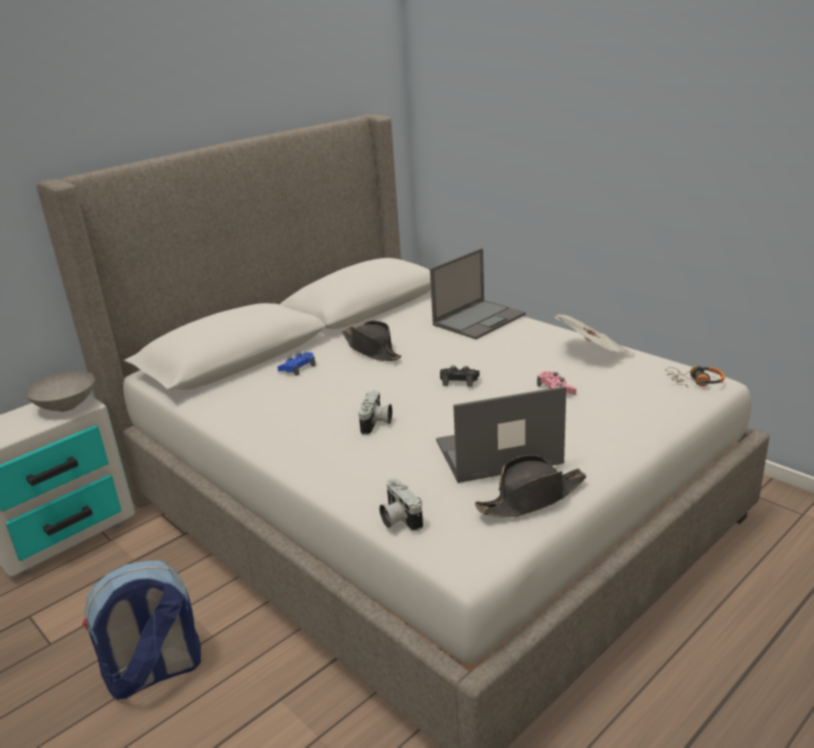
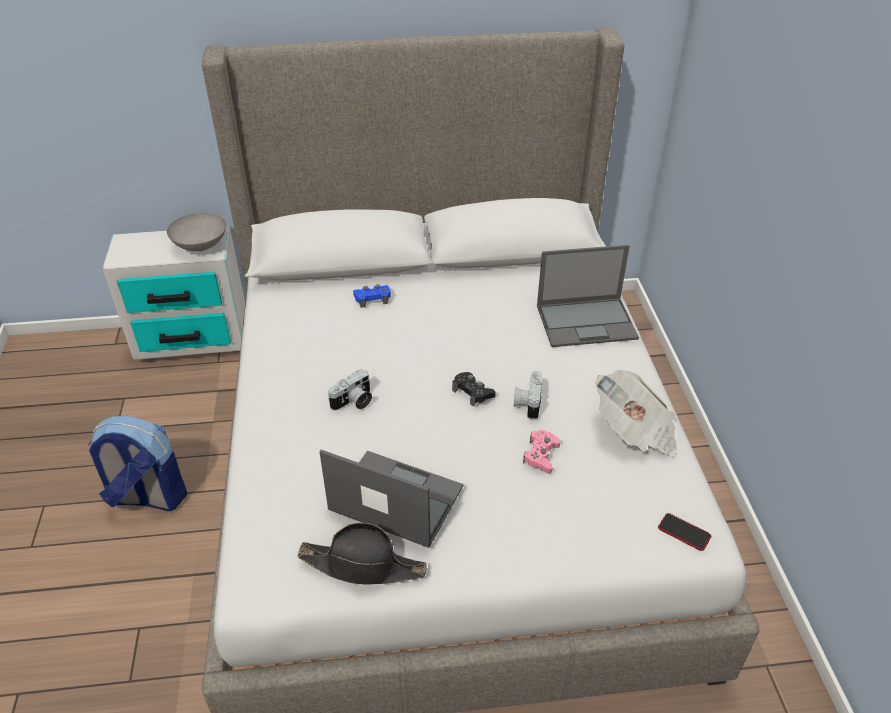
camera: 35 degrees right, 15 degrees up
black hat [342,321,402,361] -> none
camera [379,478,423,531] -> camera moved to [514,371,543,420]
headphones [665,366,725,387] -> phone [658,513,711,551]

